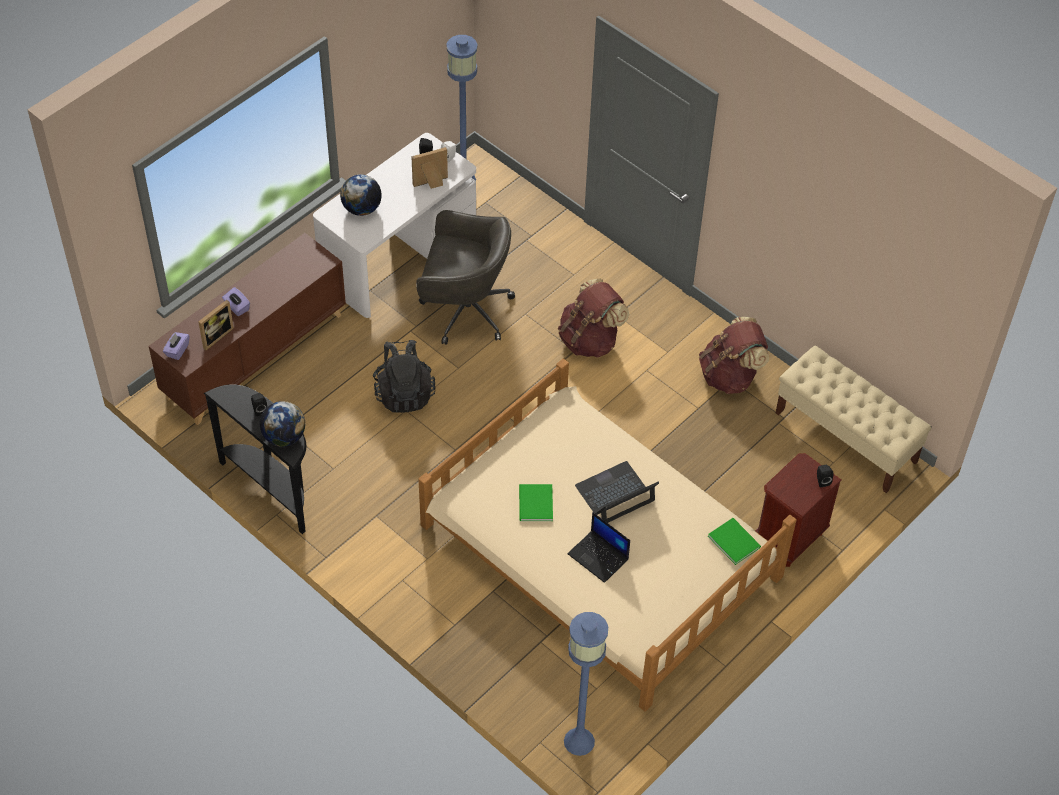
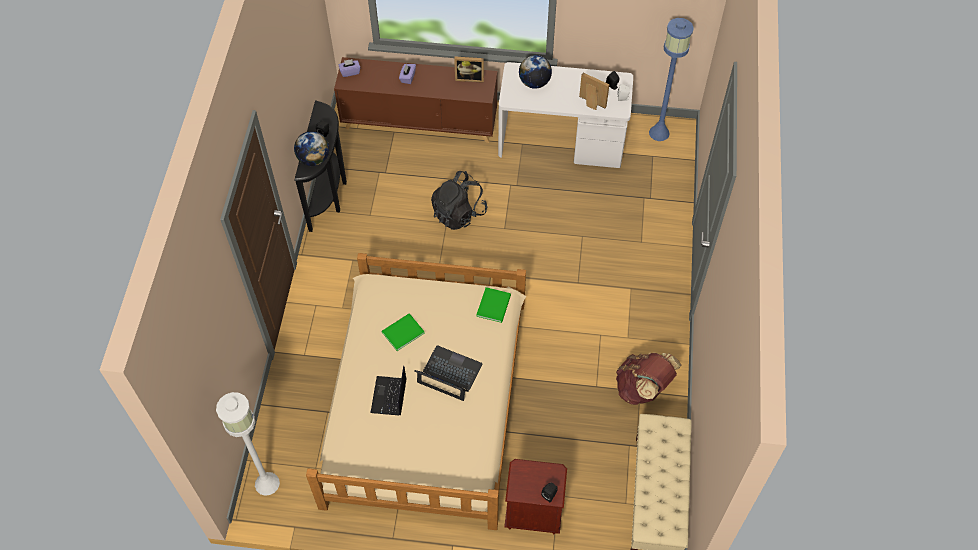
camera: 55 degrees right, 5 degrees up
picture frame [198,300,234,350] -> picture frame moved to [454,57,484,83]
grey office chair [416,210,515,345] -> none
brown backpack [558,278,629,358] -> none
blue floor lamp [564,612,608,756] -> white floor lamp [216,392,280,496]
green book [708,518,761,565] -> green book moved to [476,287,511,323]

